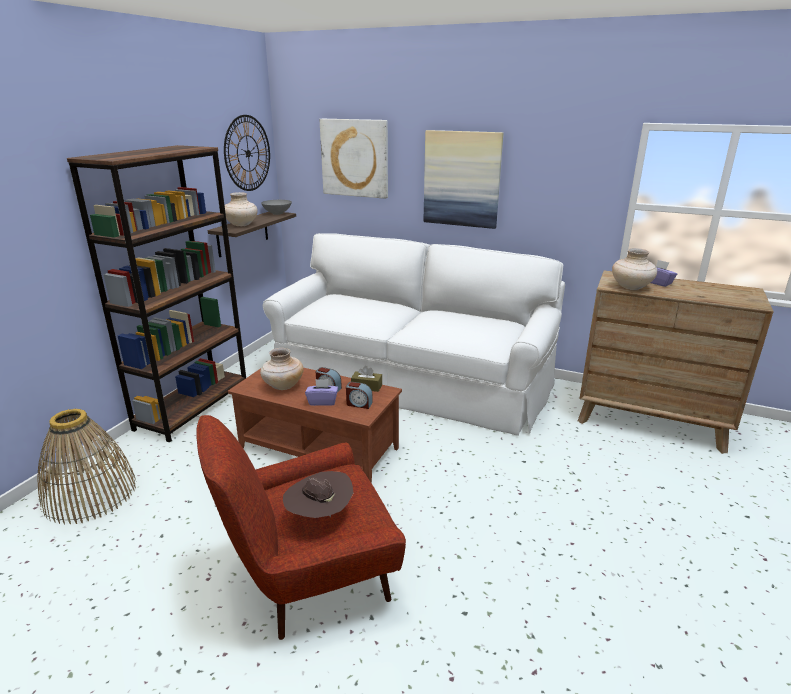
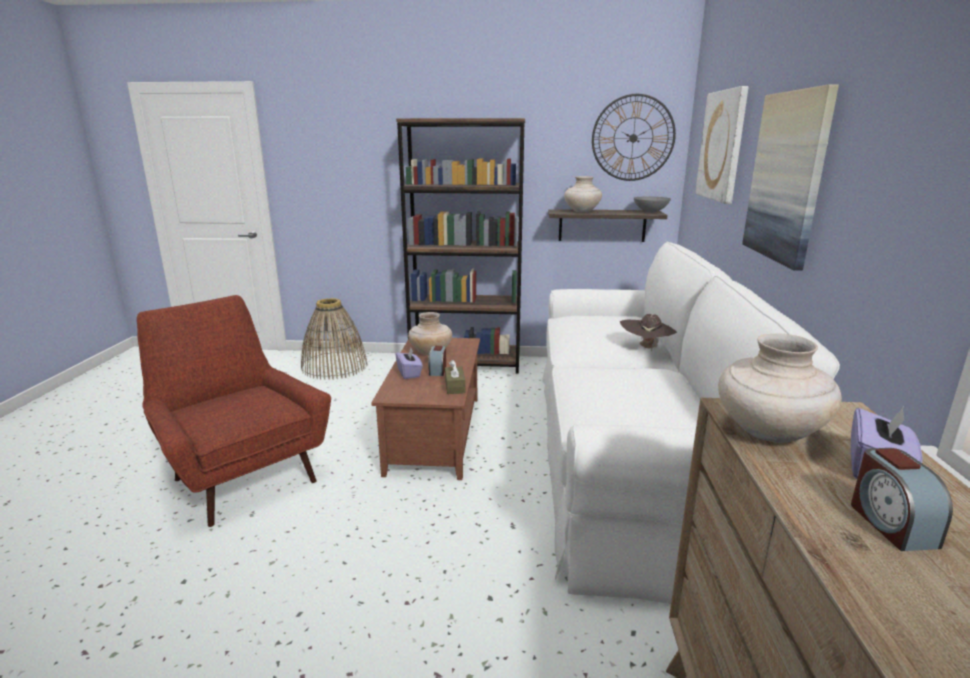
camera: 70 degrees right, 5 degrees down
brown hat [283,471,354,518] -> brown hat moved to [620,314,677,352]
alarm clock [346,382,373,409] -> alarm clock moved to [851,448,953,551]

